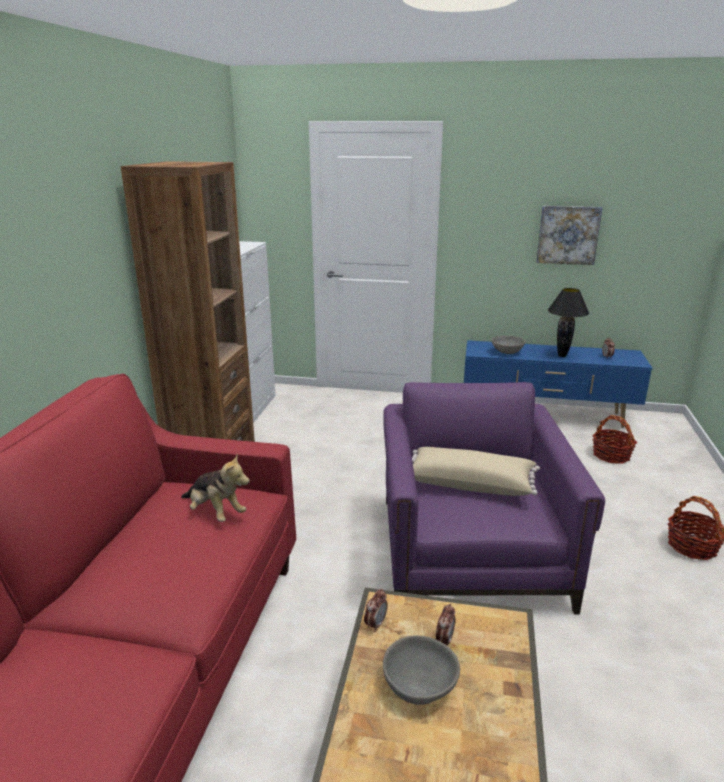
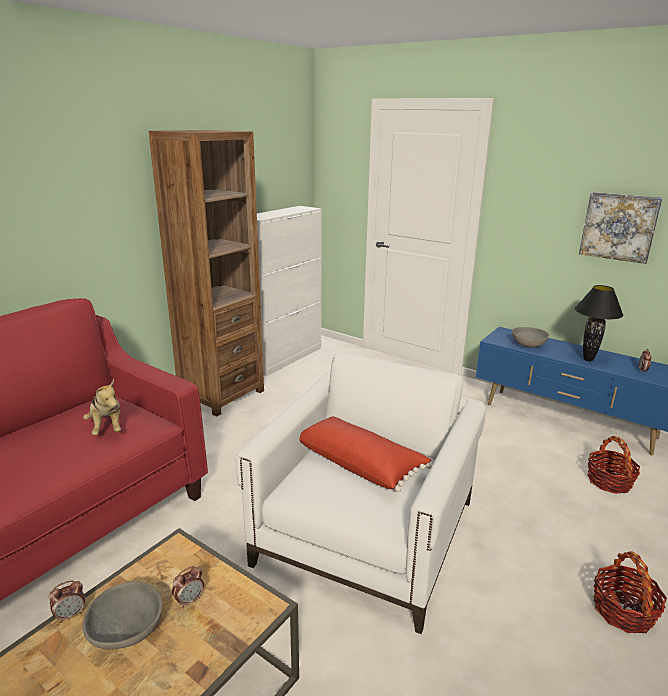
camera: 25 degrees right, 0 degrees up
alarm clock [364,589,388,632] -> alarm clock moved to [49,580,85,623]
purple armchair [383,382,605,614] -> white armchair [236,352,486,634]
beige pillow [412,447,540,496] -> red pillow [300,416,432,492]

